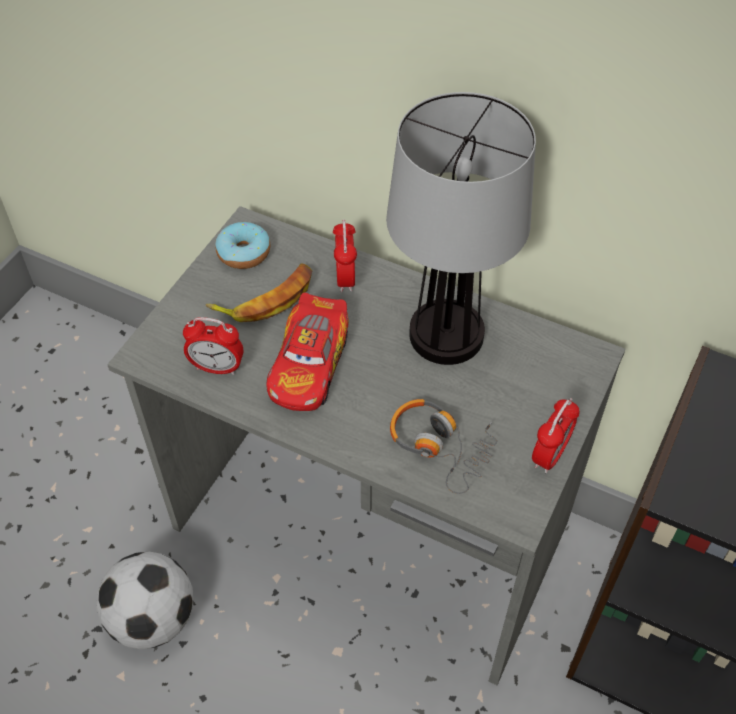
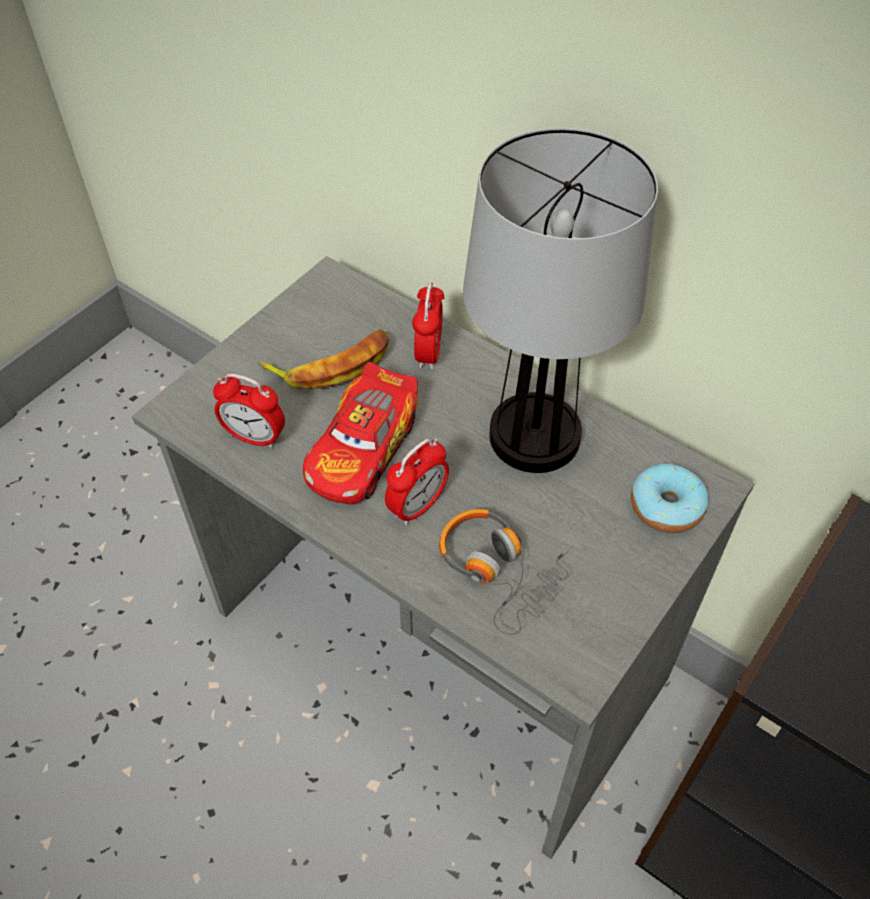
camera: 10 degrees right, 0 degrees up
football [96,551,193,649] -> none
donut [215,222,270,269] -> donut moved to [631,464,708,533]
alarm clock [532,398,580,473] -> alarm clock moved to [385,439,449,525]

